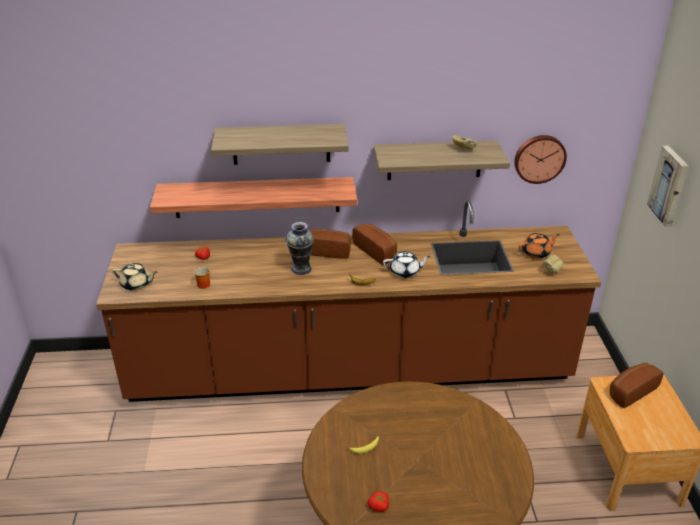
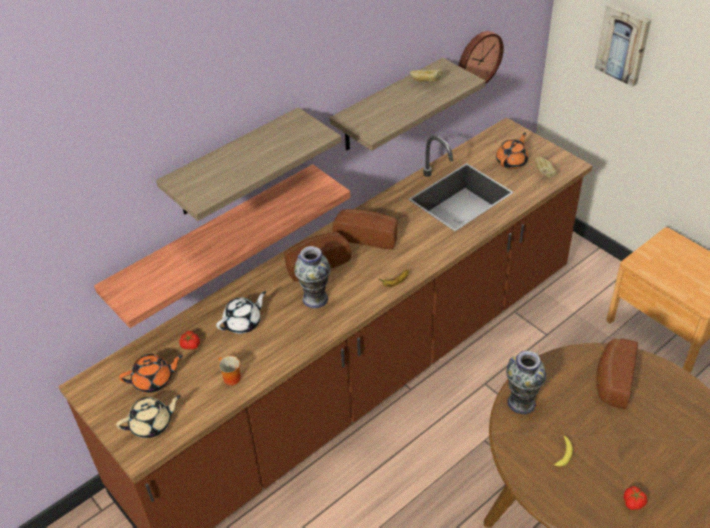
camera: 35 degrees left, 10 degrees up
white teapot [383,251,431,278] -> white teapot moved to [216,291,266,334]
bread [610,363,663,408] -> bread moved to [596,339,638,409]
none -> orange teapot [119,354,183,393]
none -> vase [506,351,546,414]

